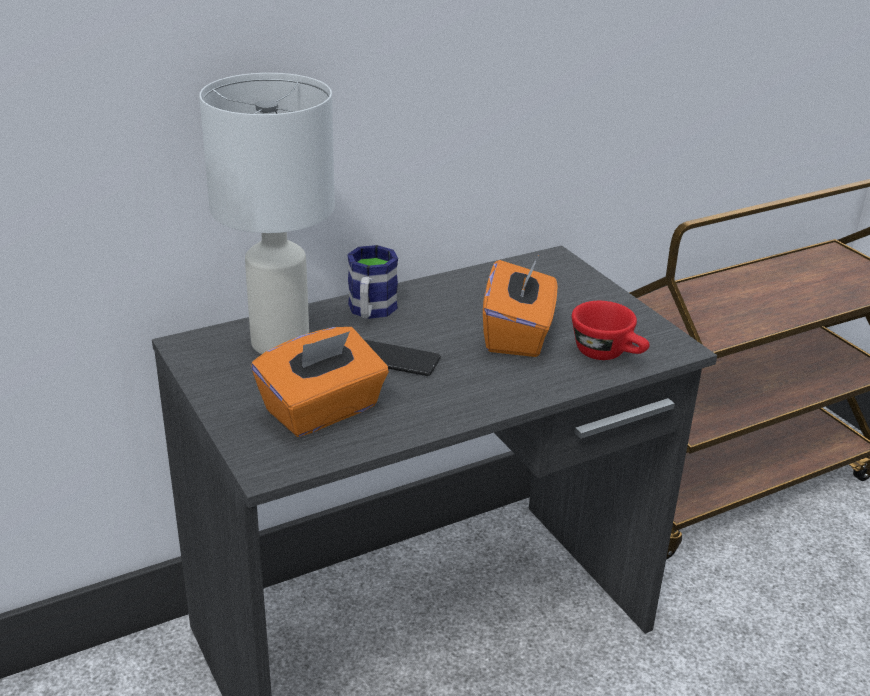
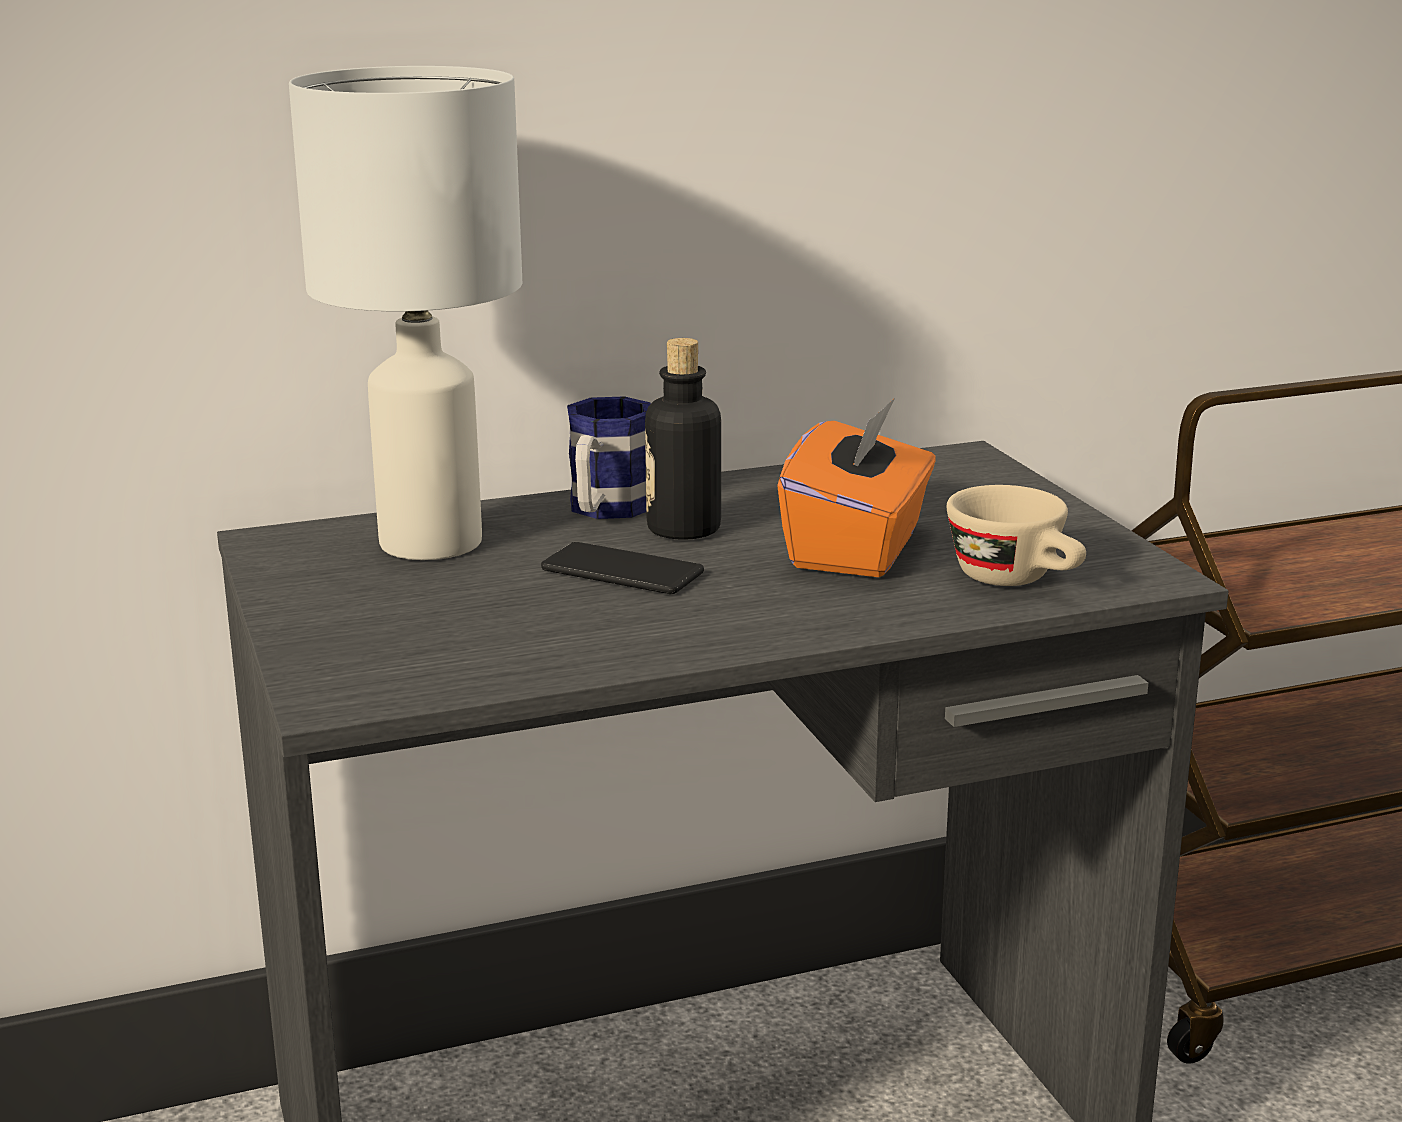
camera: 10 degrees right, 10 degrees down
orange tissue box [251,327,389,437] -> none
red cup [572,301,650,360] -> beige cup [947,485,1086,586]
none -> bottle [645,338,721,540]

